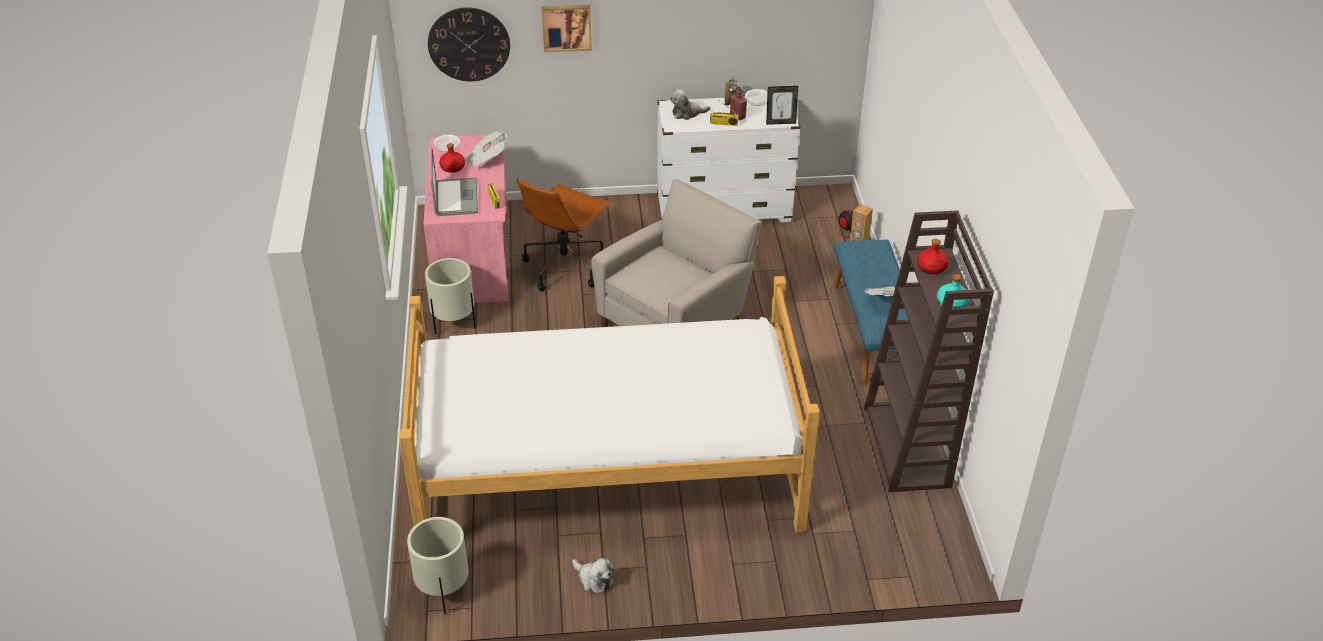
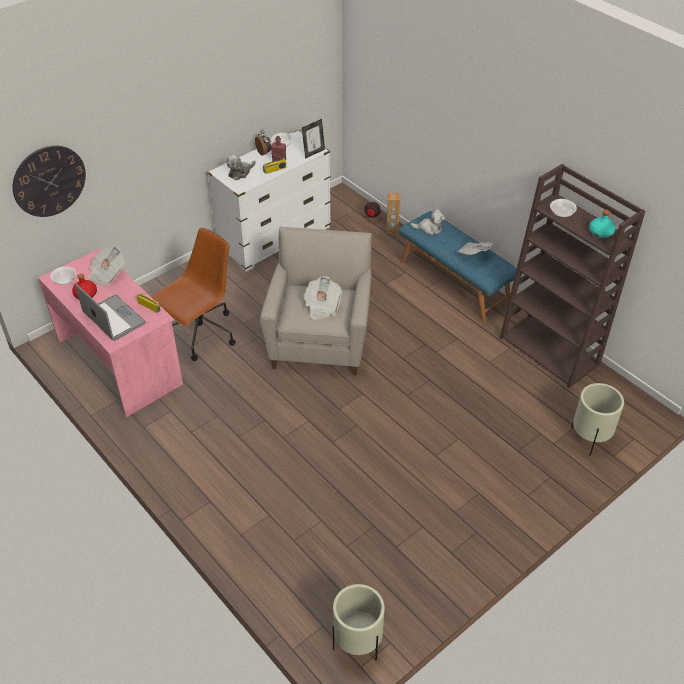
camera: 35 degrees left, 5 degrees up
bed [399,276,820,532] -> none
beige planter [425,258,476,334] -> beige planter moved to [571,383,624,456]
brown office chair [517,178,612,291] -> brown office chair turned 135 degrees counterclockwise [150,228,235,361]
picture [542,5,592,53] -> none
plush toy [572,558,614,593] -> plush toy moved to [410,209,445,235]
red bottle [917,239,949,274] -> bowl [550,199,577,217]
none -> newspaper [304,276,342,320]

